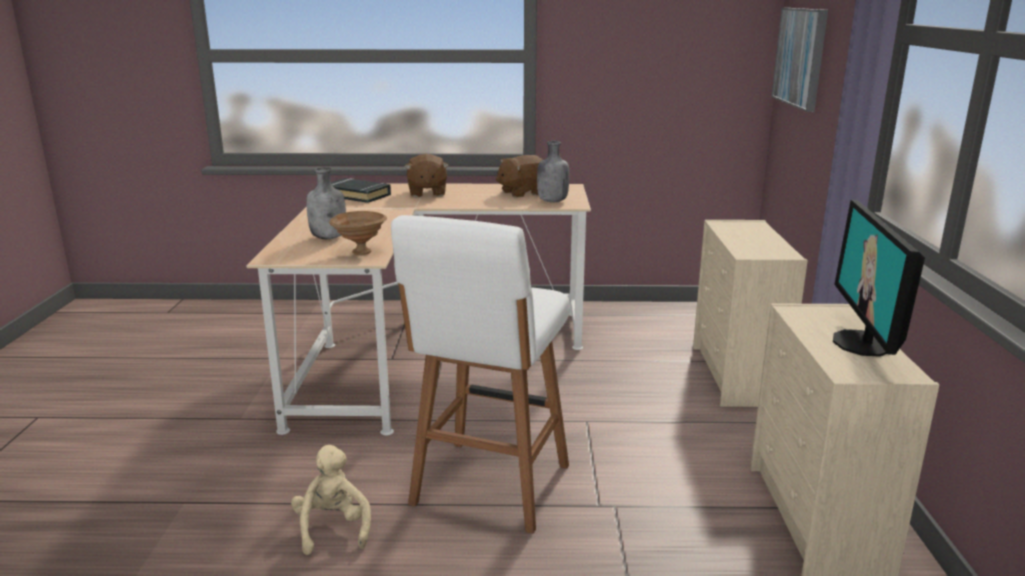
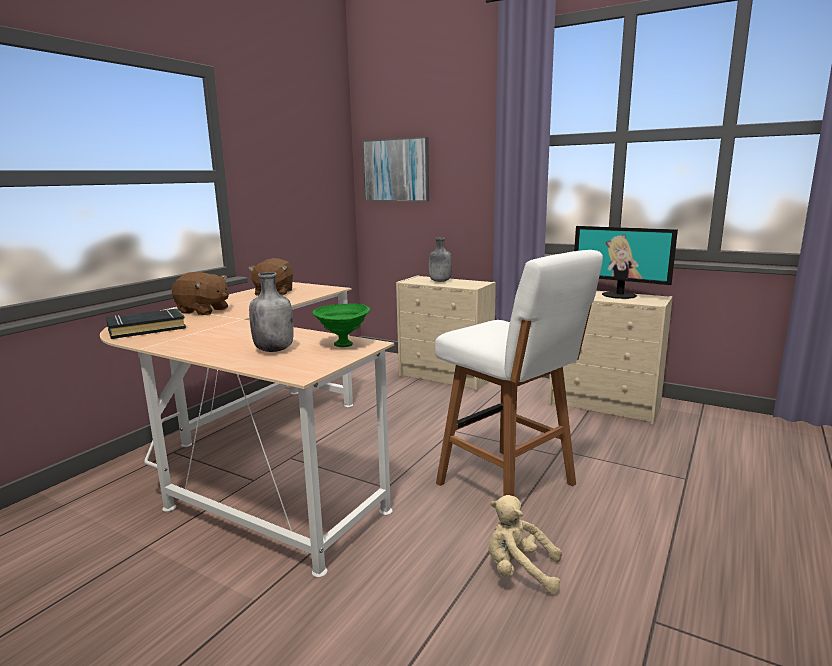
camera: 60 degrees left, 5 degrees down
brown bowl [329,211,387,255] -> green bowl [312,304,370,347]
grey bottle [537,141,569,202] -> grey bottle moved to [429,238,452,282]

